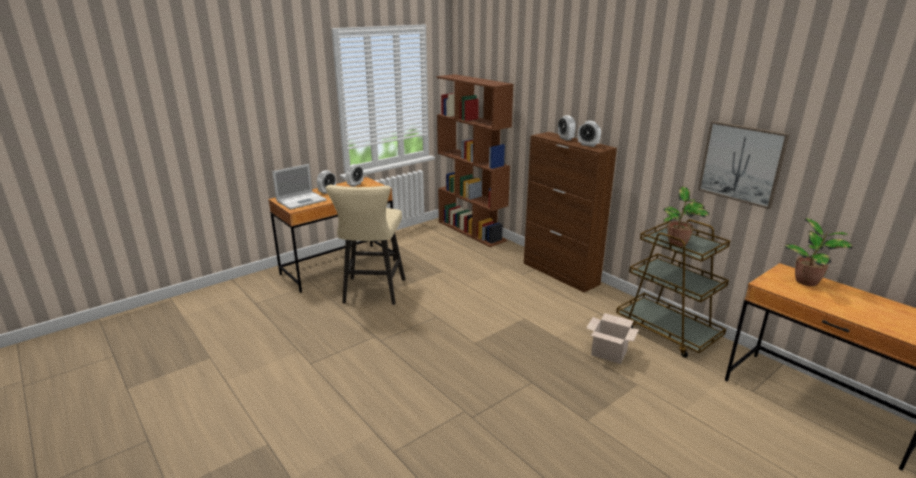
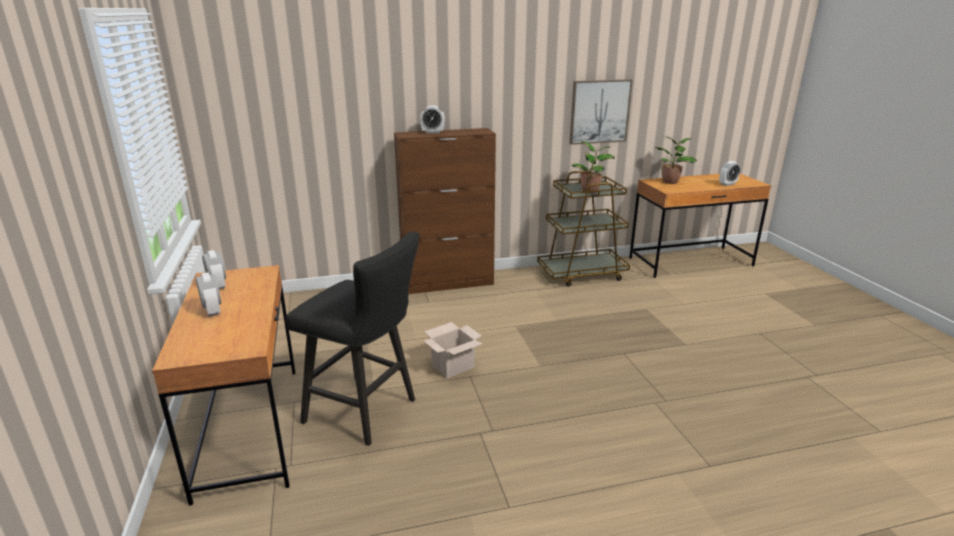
camera: 65 degrees left, 0 degrees up
laptop [272,164,326,210] -> none
beige stool [326,185,405,305] -> black stool [286,232,420,446]
brown bookcase [436,74,513,247] -> none
alarm clock [578,121,601,147] -> alarm clock moved to [719,161,740,186]
cardboard box [586,313,639,364] -> cardboard box moved to [423,322,482,378]

